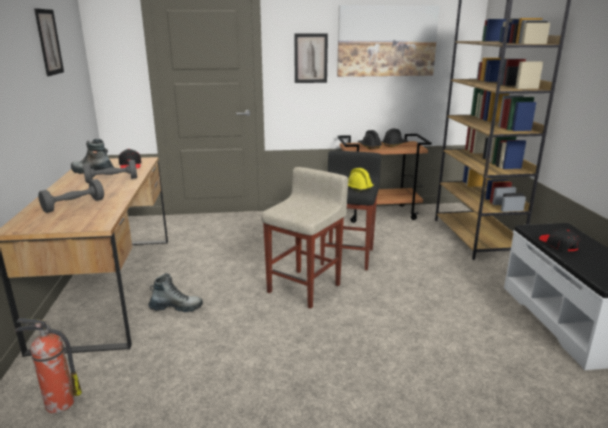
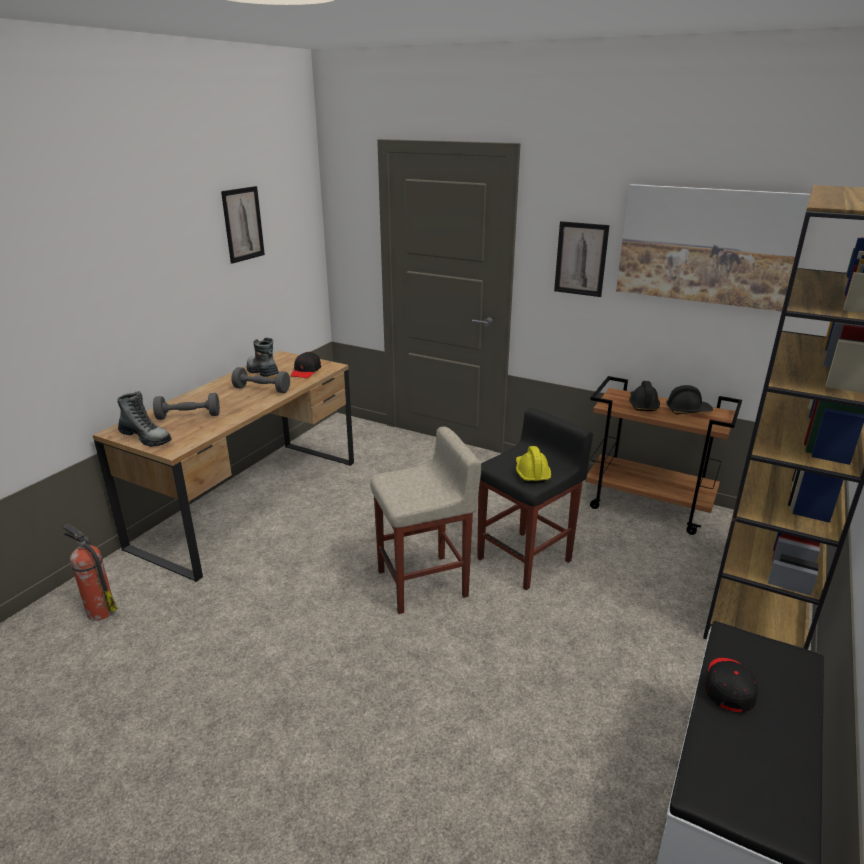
camera: 35 degrees right, 5 degrees up
boot [148,273,203,312] -> boot moved to [117,391,172,447]

